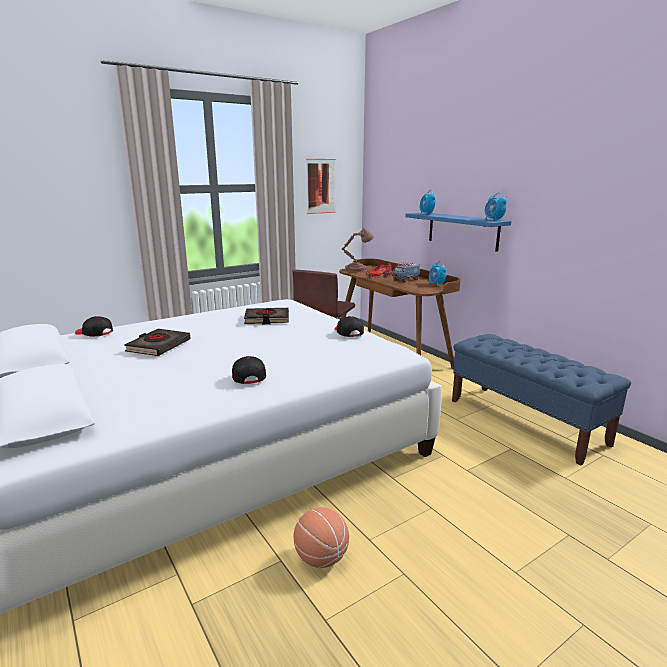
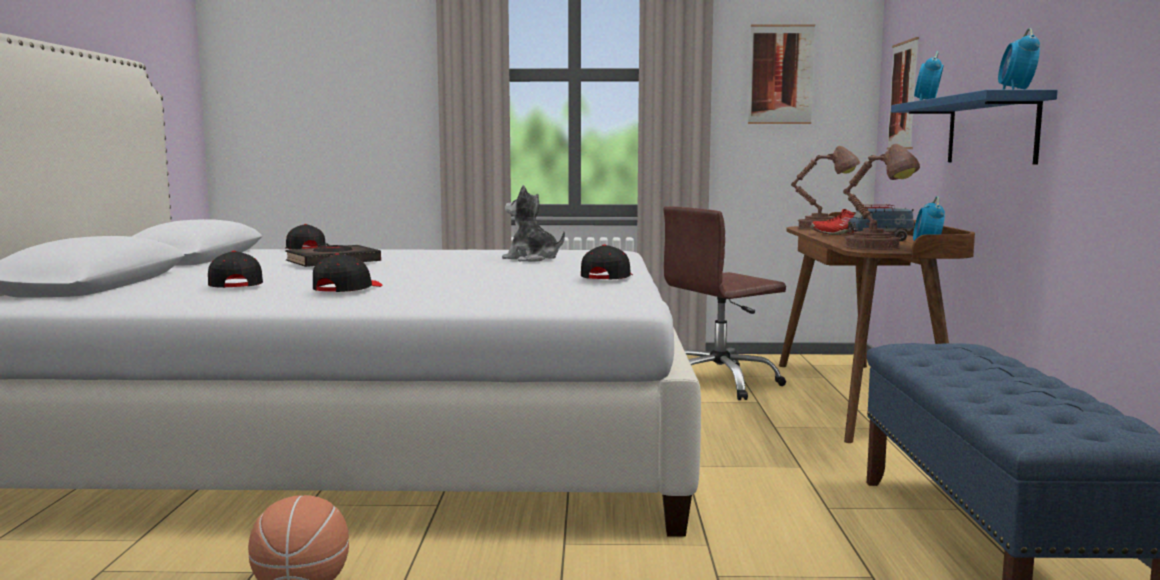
camera: 35 degrees right, 10 degrees down
black book [244,308,289,324] -> plush toy [502,185,565,262]
none -> black cap [208,251,263,288]
none -> brown table lamp [843,144,920,250]
none -> picture [887,37,919,150]

